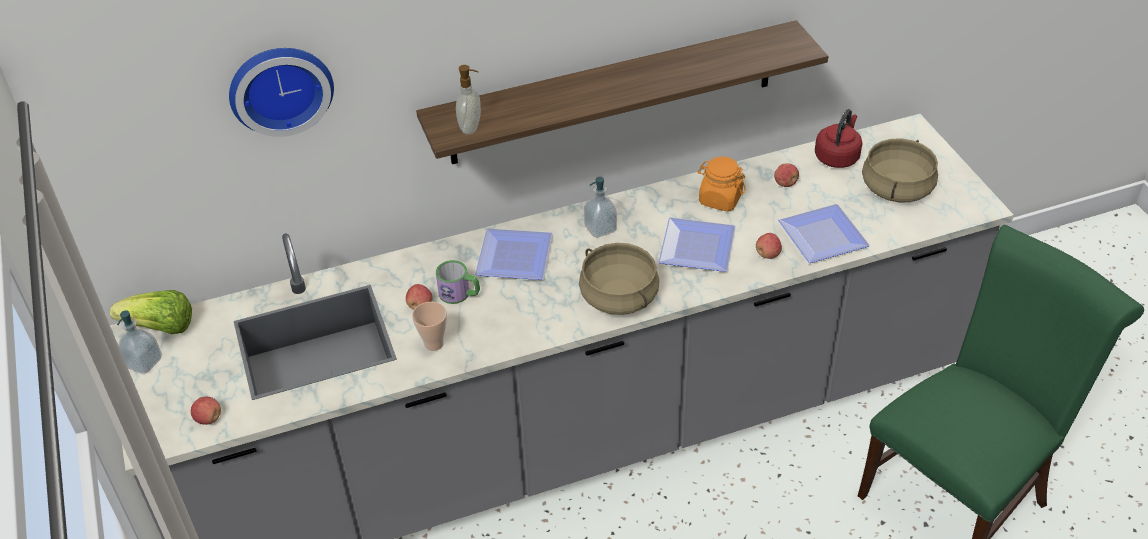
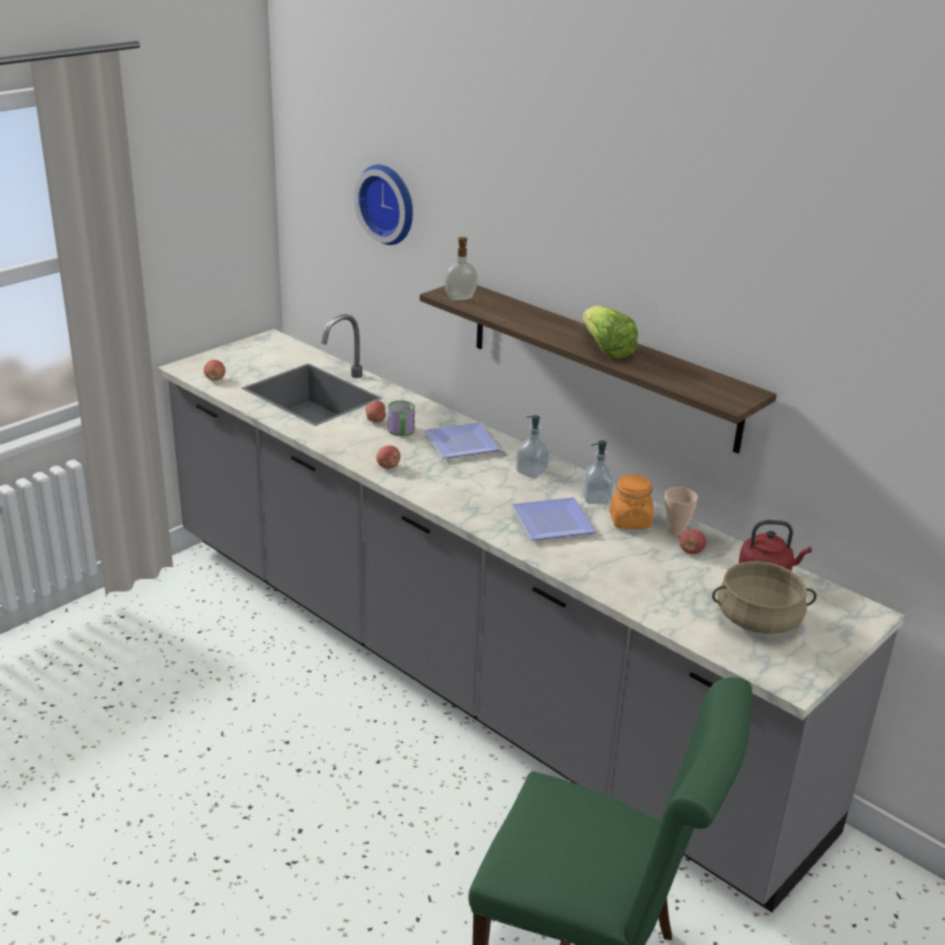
camera: 60 degrees right, 15 degrees down
lettuce [110,290,192,334] -> lettuce moved to [582,306,638,359]
soap dispenser [117,310,162,374] -> soap dispenser moved to [583,440,614,504]
cup [412,302,447,351] -> cup moved to [665,487,698,536]
beige cooking pot [579,243,659,315] -> none
apple [756,233,782,259] -> apple moved to [376,445,400,469]
plate [778,204,870,263] -> none

